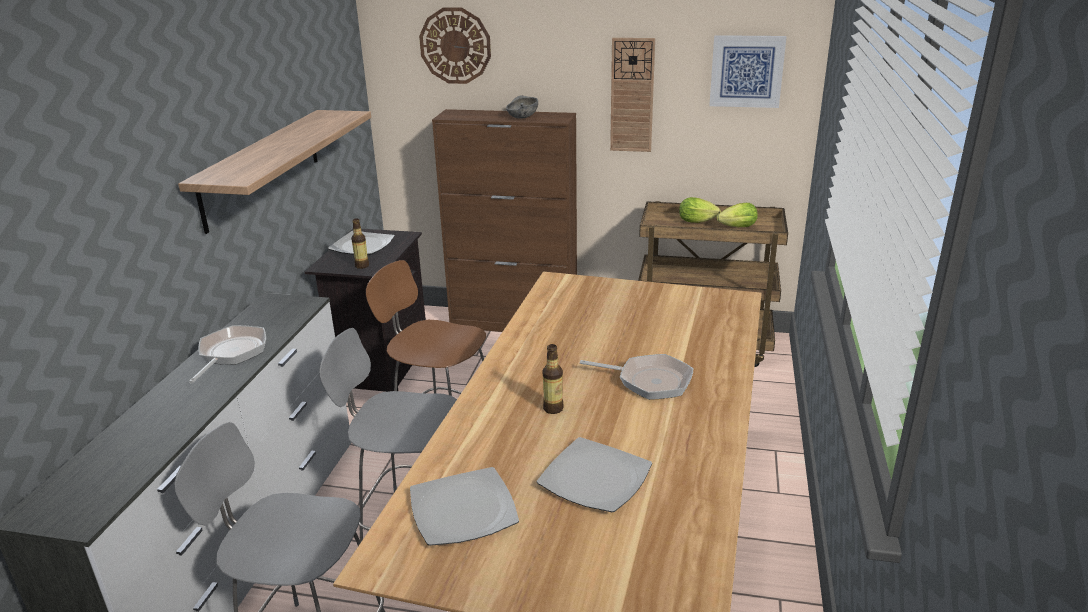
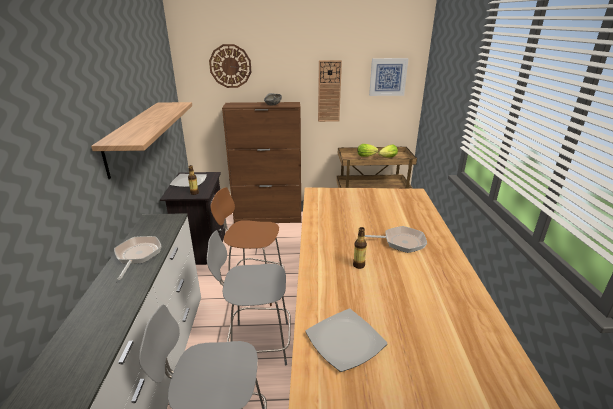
camera: 15 degrees left, 0 degrees up
plate [537,437,652,512] -> none

